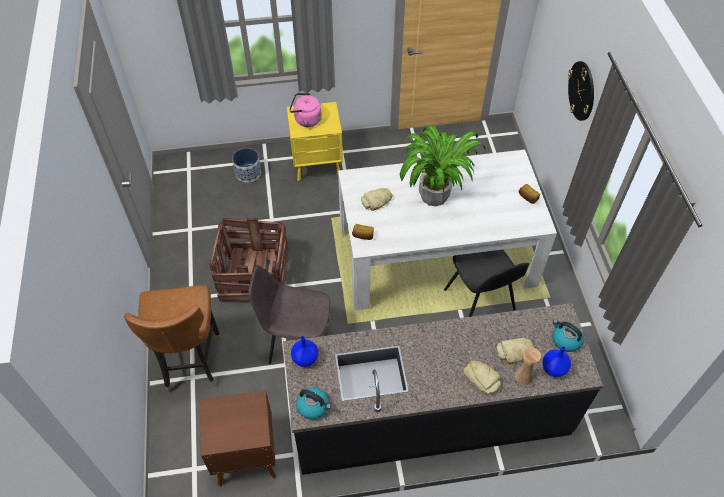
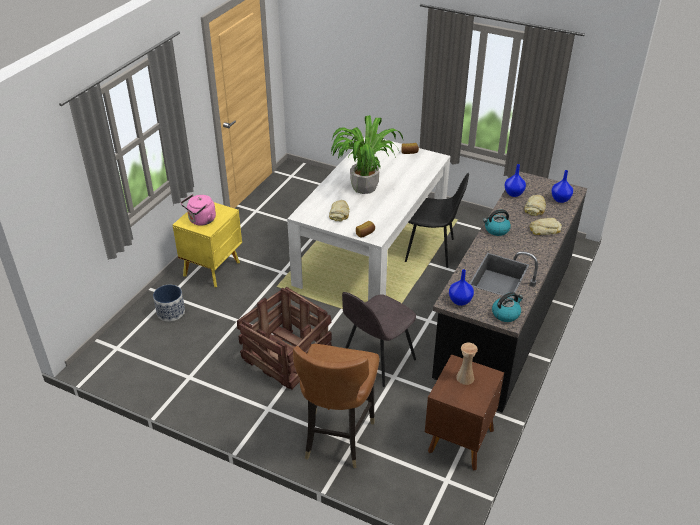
camera: 55 degrees left, 15 degrees down
brown chair [124,285,221,393] -> brown chair turned 75 degrees clockwise [293,344,379,468]
beige vase [514,347,541,385] -> beige vase moved to [456,343,478,385]
kettle [552,320,584,352] -> kettle moved to [483,210,511,236]
wall clock [568,61,594,121] -> none
none -> blue vase [505,164,526,197]

